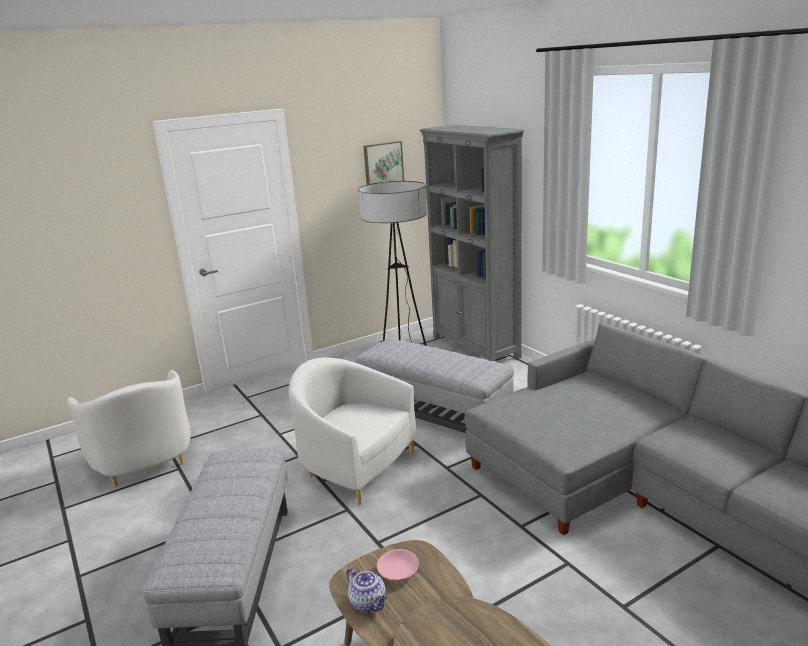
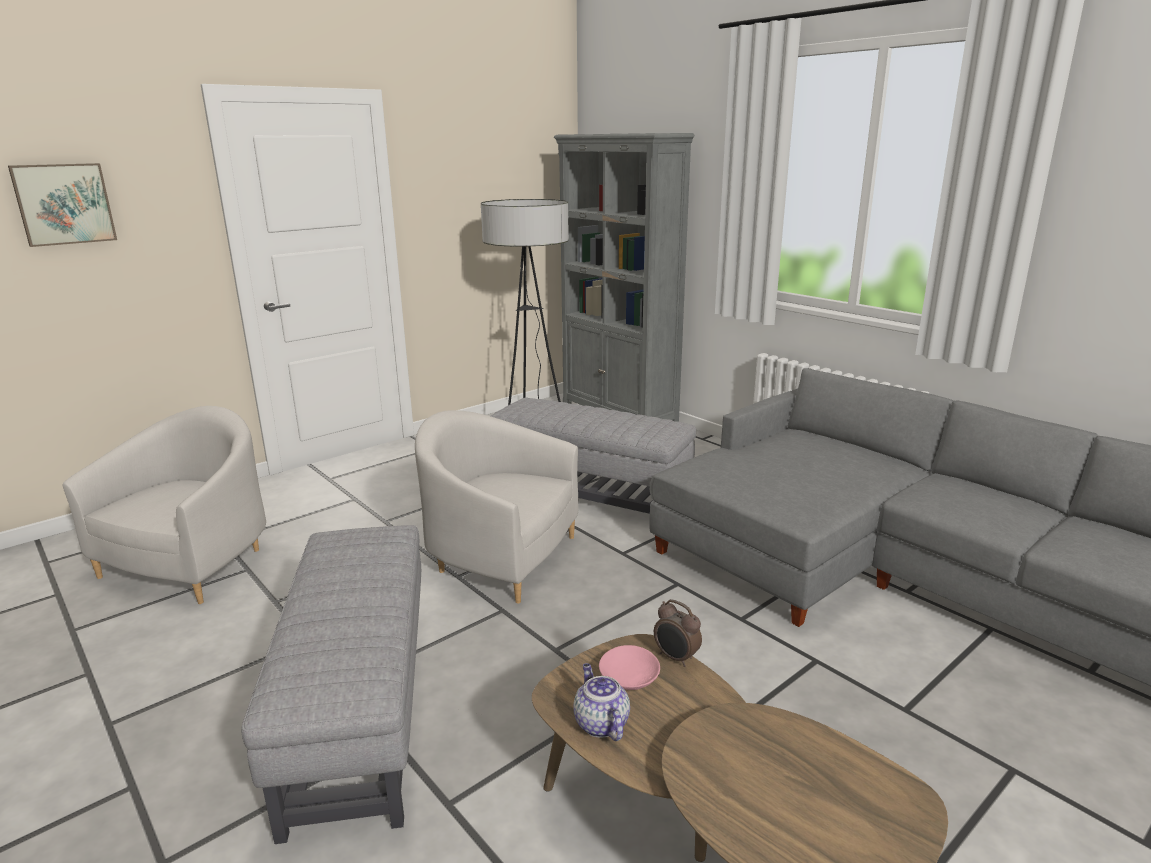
camera: 10 degrees left, 0 degrees up
white armchair [67,370,191,487] -> white armchair turned 120 degrees counterclockwise [62,406,266,604]
teapot [346,567,387,613] -> teapot turned 150 degrees counterclockwise [574,663,630,741]
picture [363,141,404,185] -> picture moved to [8,163,117,247]
none -> alarm clock [654,599,702,667]

